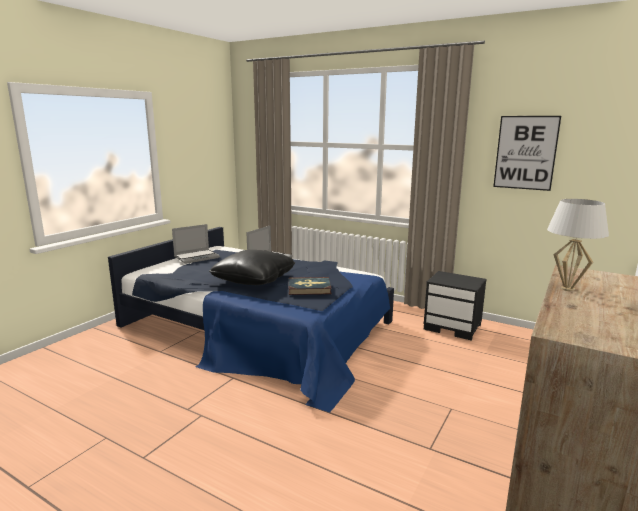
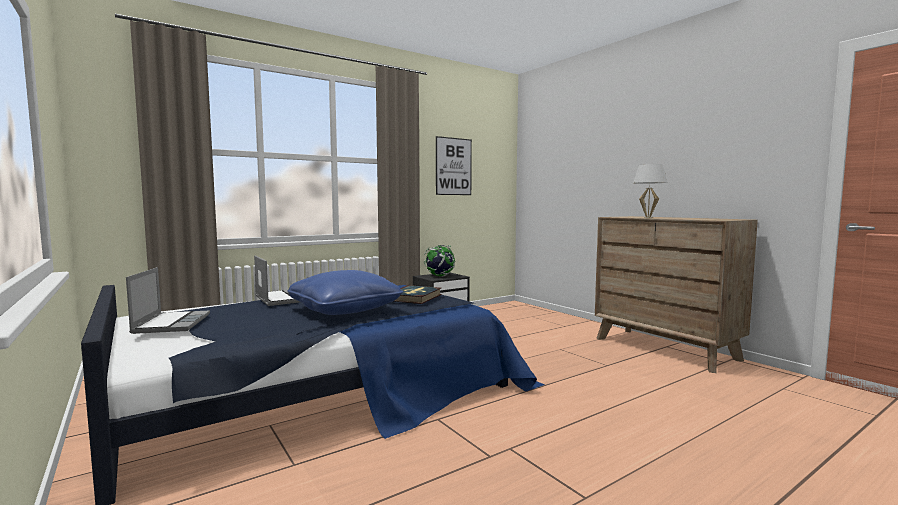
camera: 65 degrees left, 10 degrees down
black pillow [209,250,295,285] -> blue pillow [287,270,403,315]
none -> globe [424,245,455,277]

